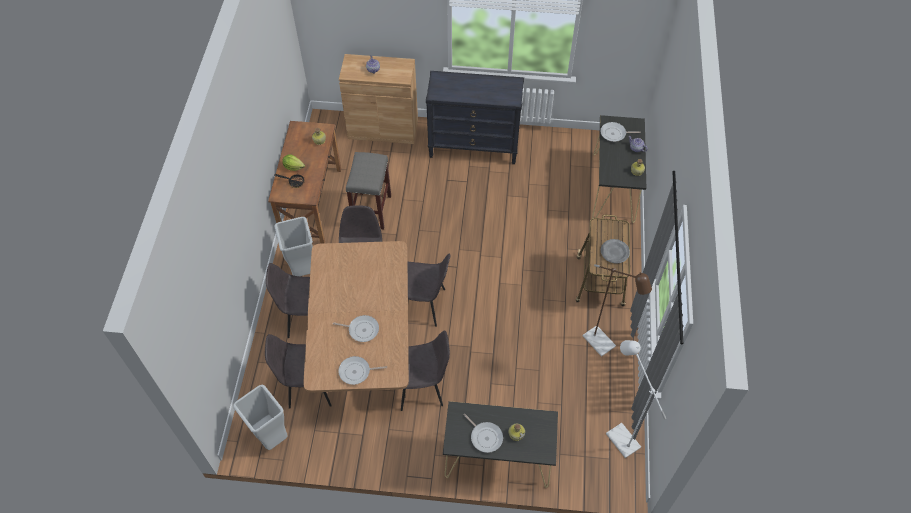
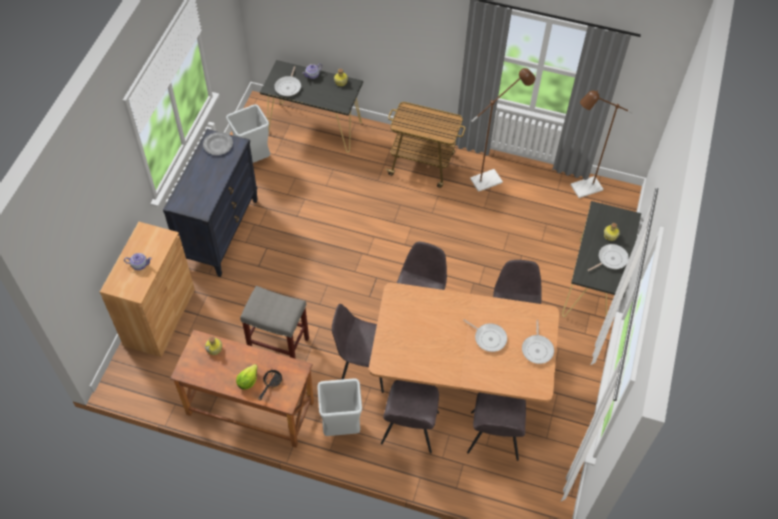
camera: 80 degrees left, 0 degrees up
grey trash can [233,385,288,450] -> grey trash can moved to [226,104,270,163]
frying pan [333,315,379,342] -> frying pan turned 105 degrees clockwise [463,319,507,352]
grey plate [601,239,630,263] -> grey plate moved to [203,132,233,155]
white floor lamp [606,340,666,458] -> brown floor lamp [571,90,633,198]

